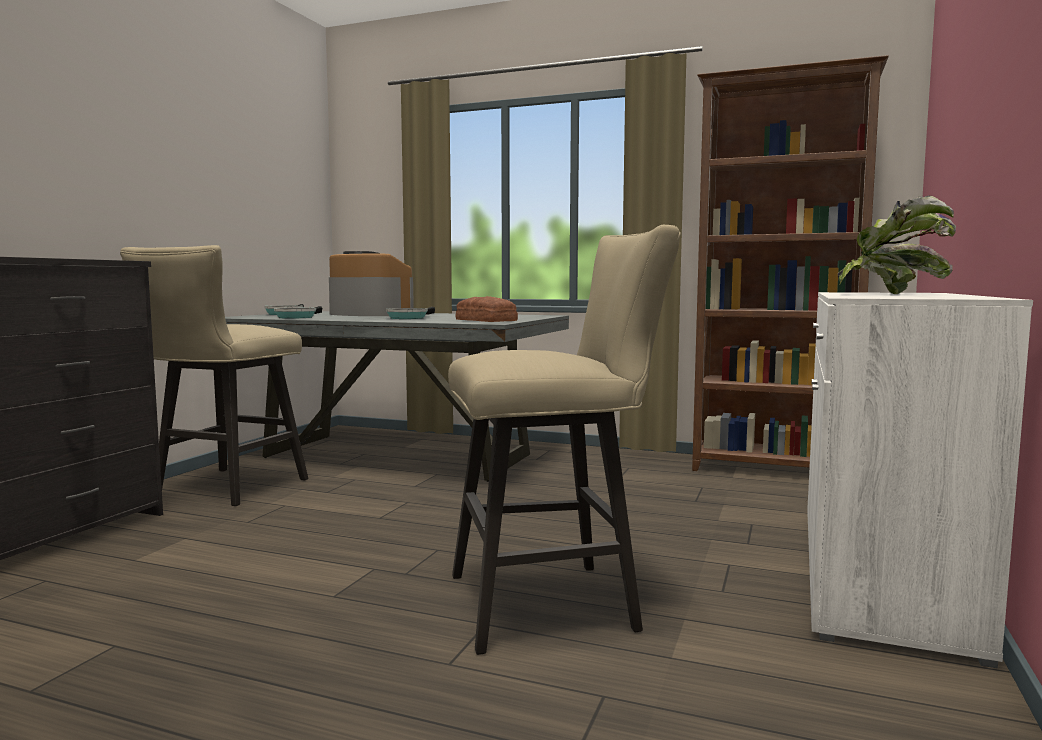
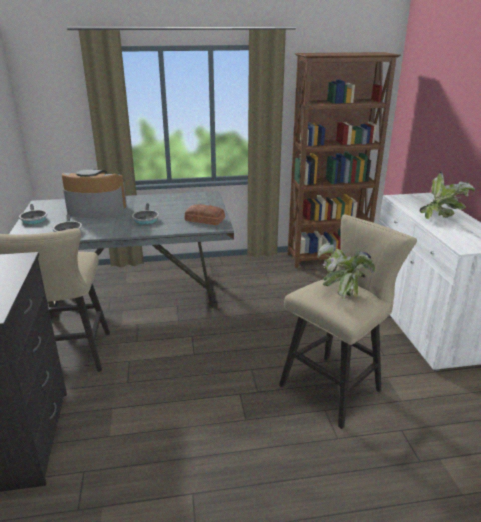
camera: 30 degrees left, 20 degrees up
none -> potted plant [317,242,375,301]

